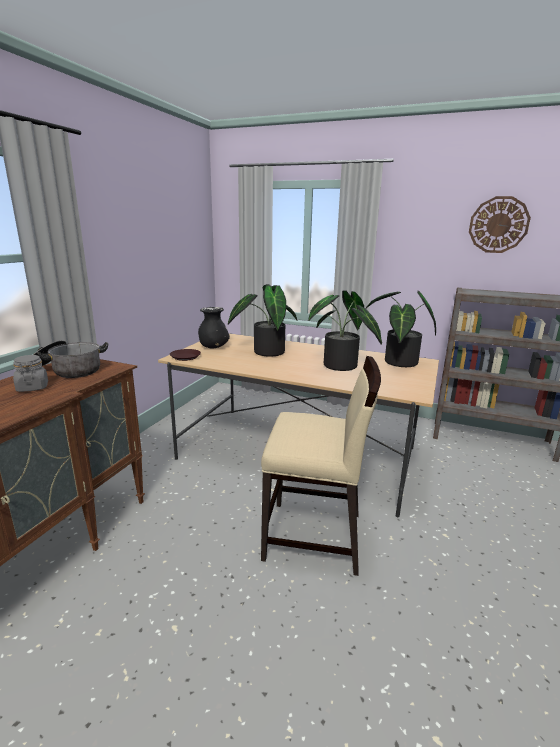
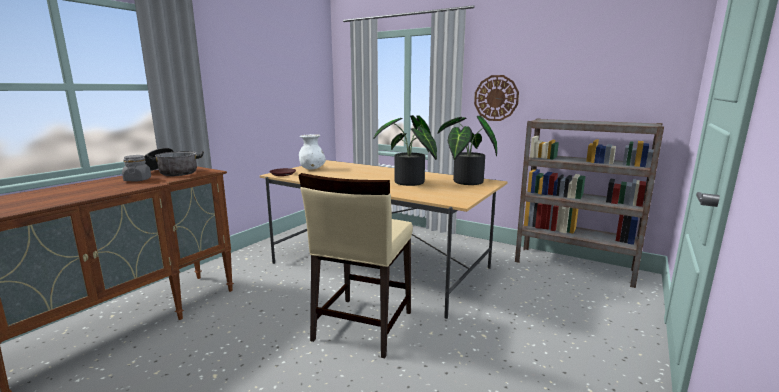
camera: 10 degrees right, 5 degrees down
black vase [198,307,230,348] -> white vase [299,134,326,170]
potted plant [228,284,297,357] -> none
beige chair [261,356,381,576] -> beige chair turned 90 degrees clockwise [298,173,413,358]
wall clock [469,196,531,253] -> wall clock moved to [474,75,519,121]

